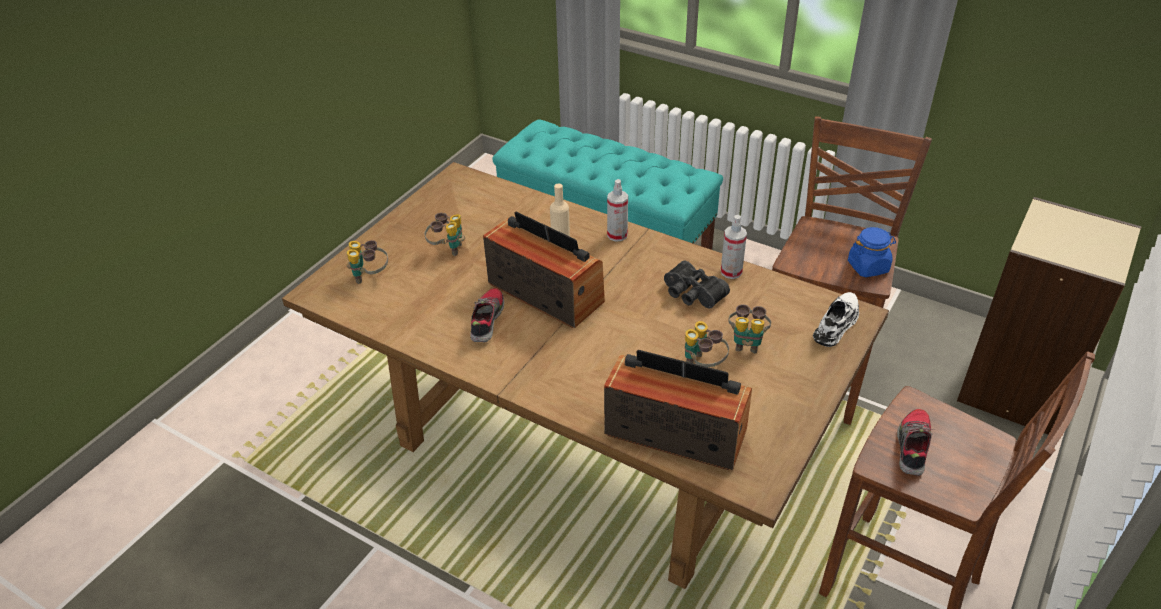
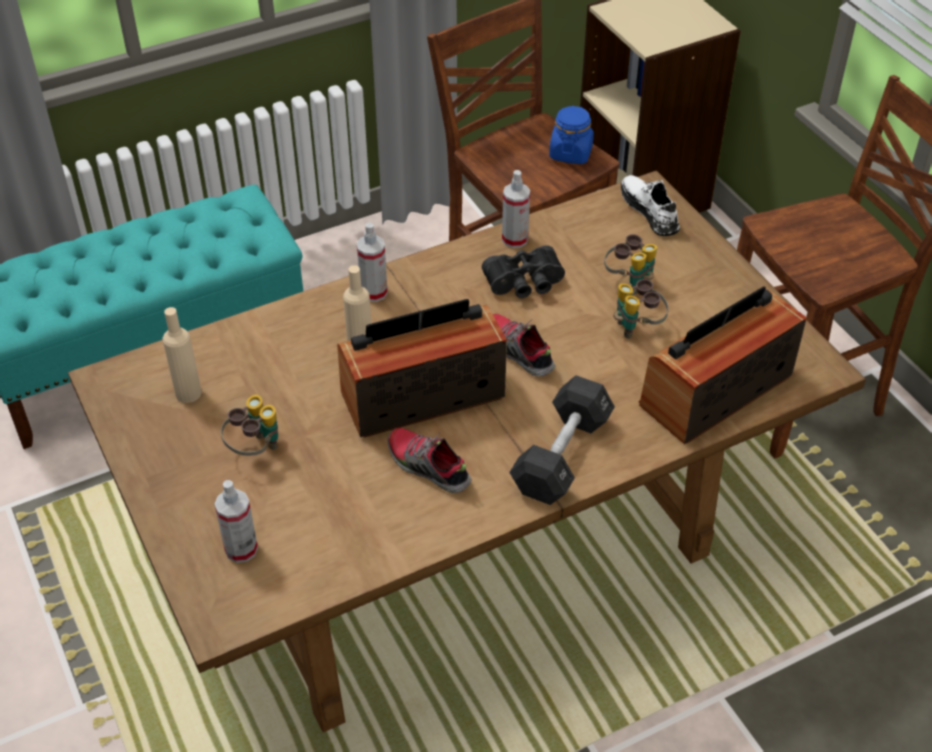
camera: 60 degrees left, 5 degrees up
binoculars [347,240,388,284] -> spray bottle [215,480,258,563]
shoe [897,409,935,476] -> shoe moved to [493,314,555,376]
none -> beige bottle [163,307,202,403]
none -> black dumbbell [509,375,615,505]

